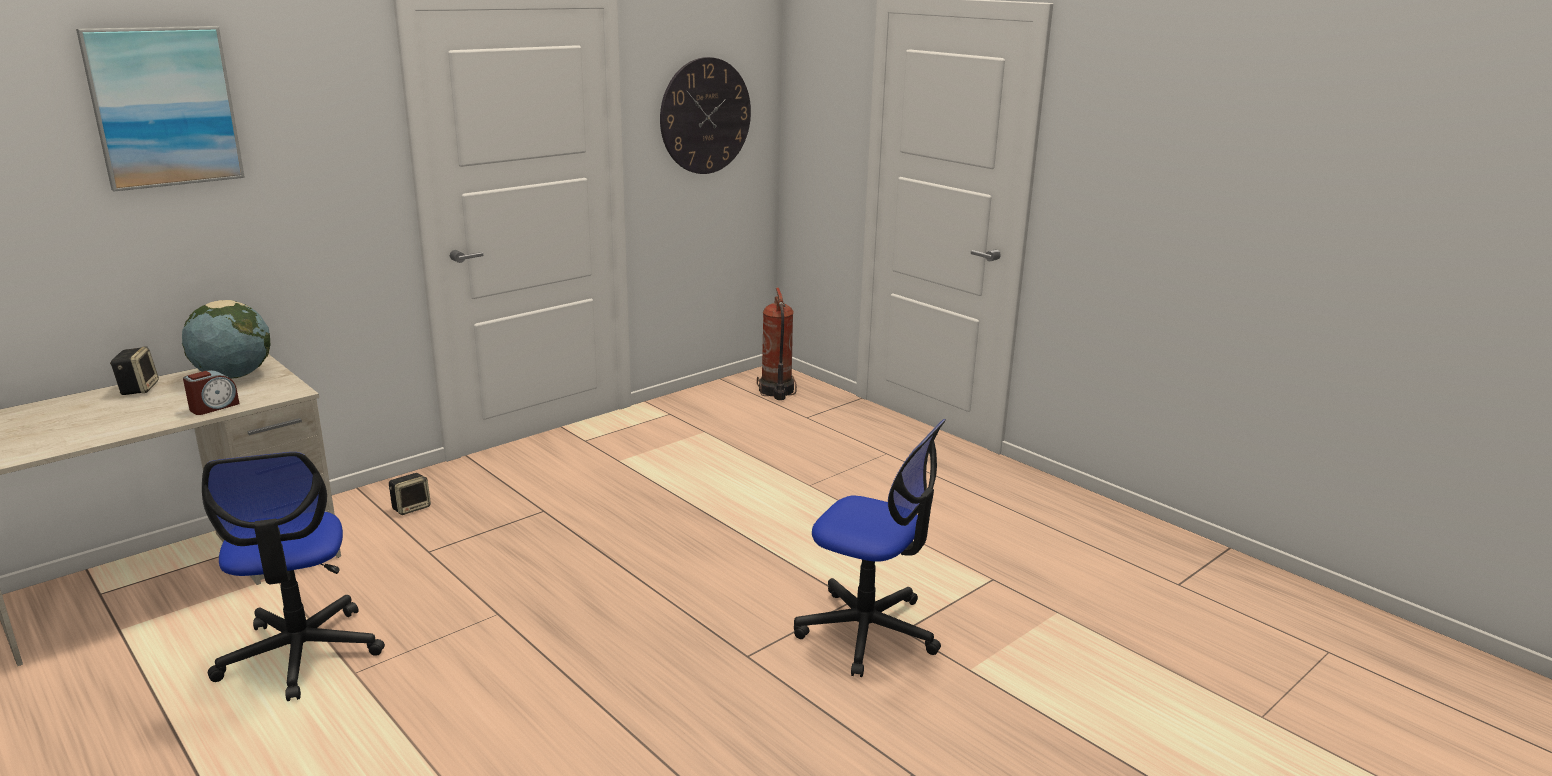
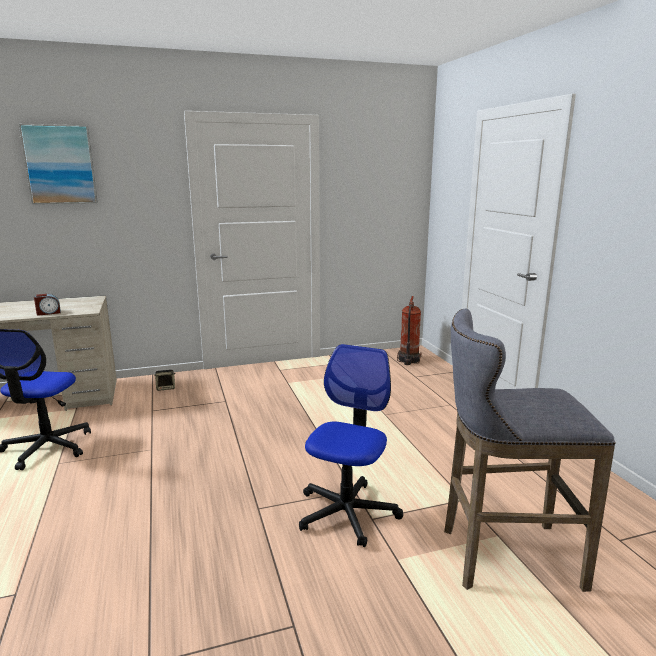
camera: 25 degrees right, 5 degrees down
speaker [110,346,159,395] -> none
globe [182,300,270,379] -> none
wall clock [660,57,751,174] -> none
office chair [794,419,946,677] -> office chair turned 120 degrees counterclockwise [299,344,403,547]
none -> grey stool [444,308,616,592]

